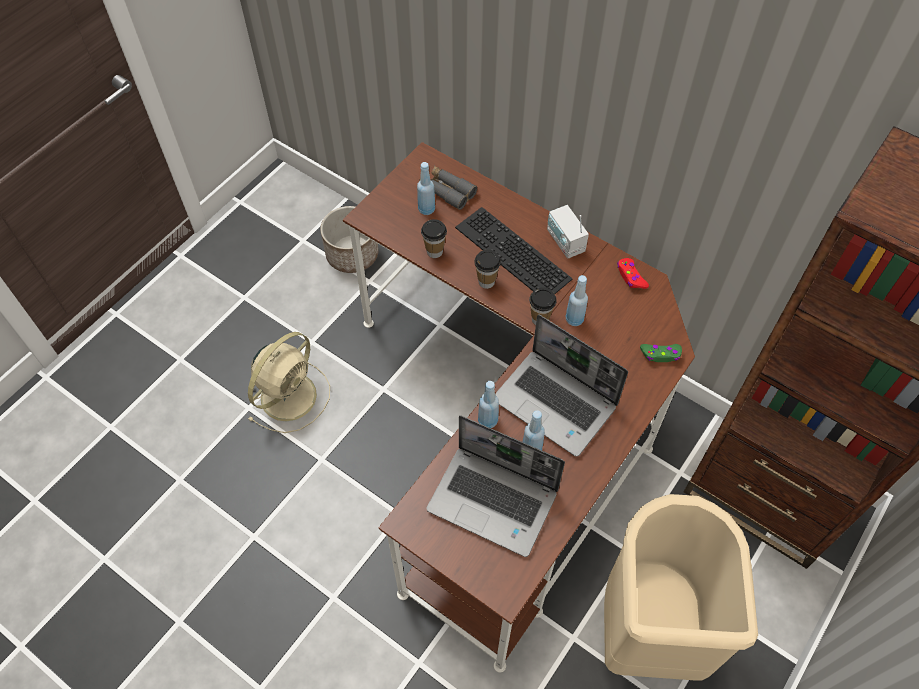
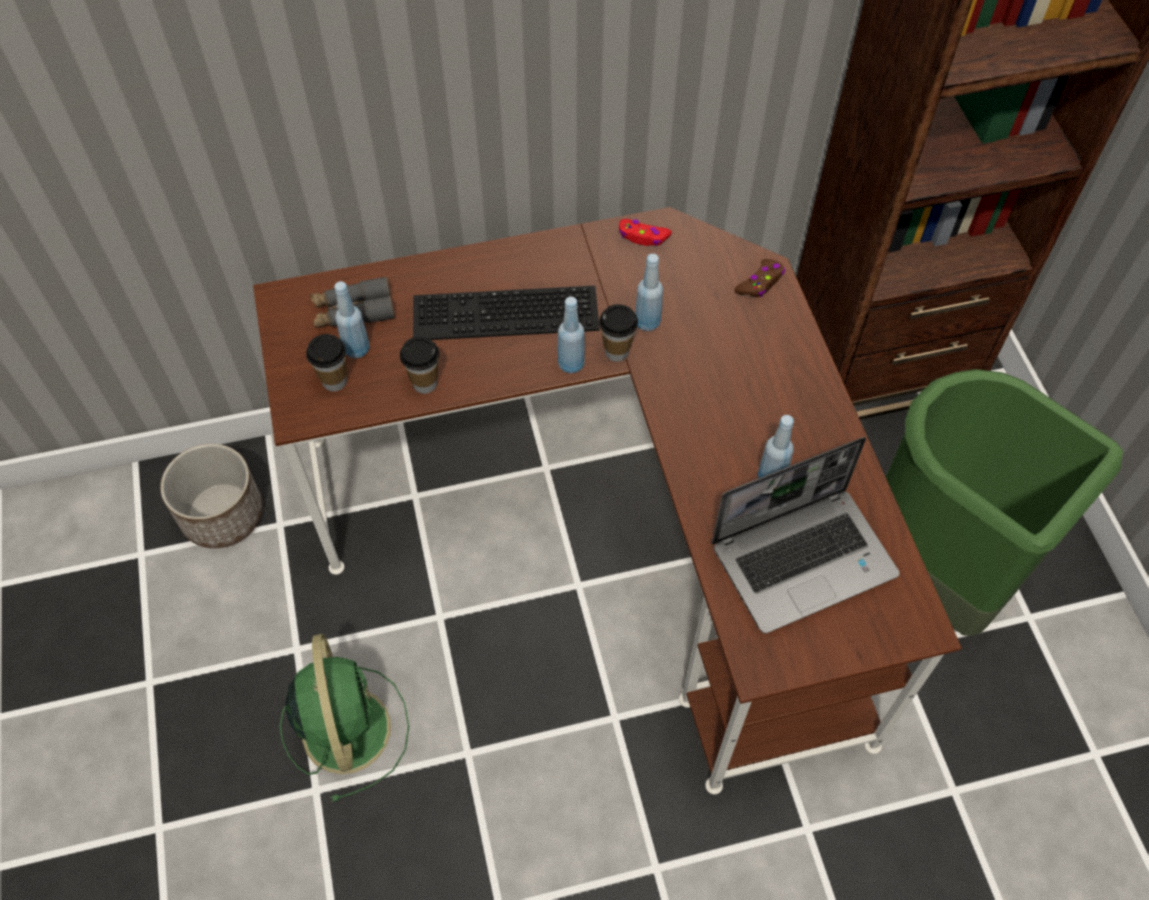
camera: 50 degrees left, 0 degrees up
beige fan [248,332,330,433] -> green fan [280,634,409,802]
cup [474,250,501,289] -> cup moved to [306,334,347,392]
blue bottle [478,381,499,428] -> blue bottle moved to [558,297,585,373]
laptop [495,314,628,457] -> none
radio [547,205,589,259] -> none
beige trash can [604,494,758,681] -> green trash can [886,369,1123,636]
green game controller [640,344,682,362] -> brown game controller [734,259,785,297]

